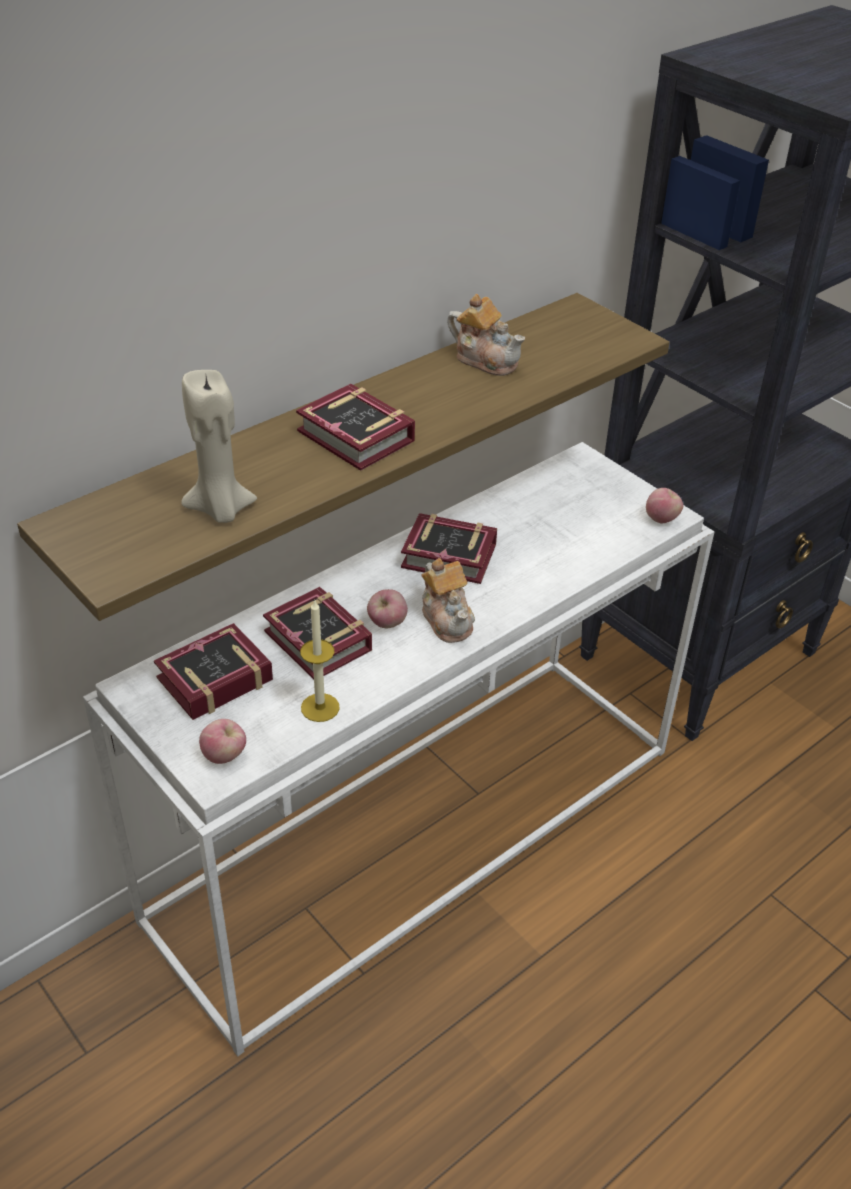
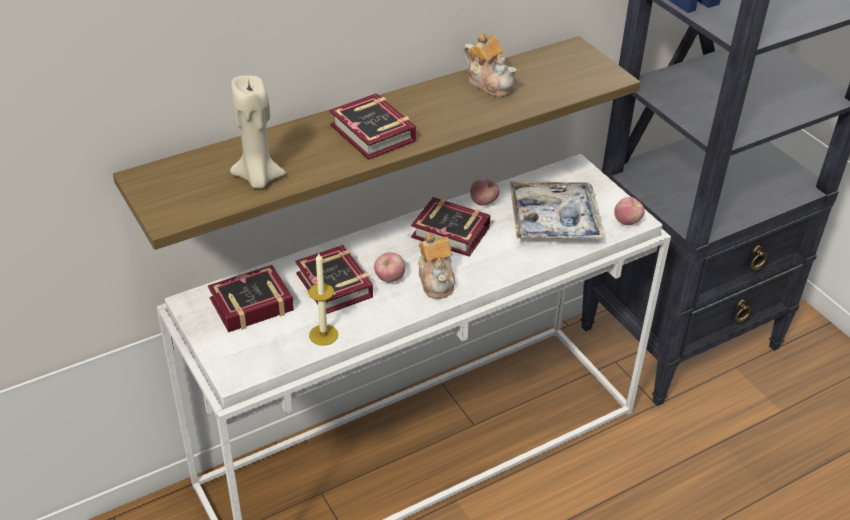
camera: 10 degrees right, 0 degrees up
apple [199,719,246,764] -> apple moved to [470,178,499,205]
none -> tray [509,181,605,239]

